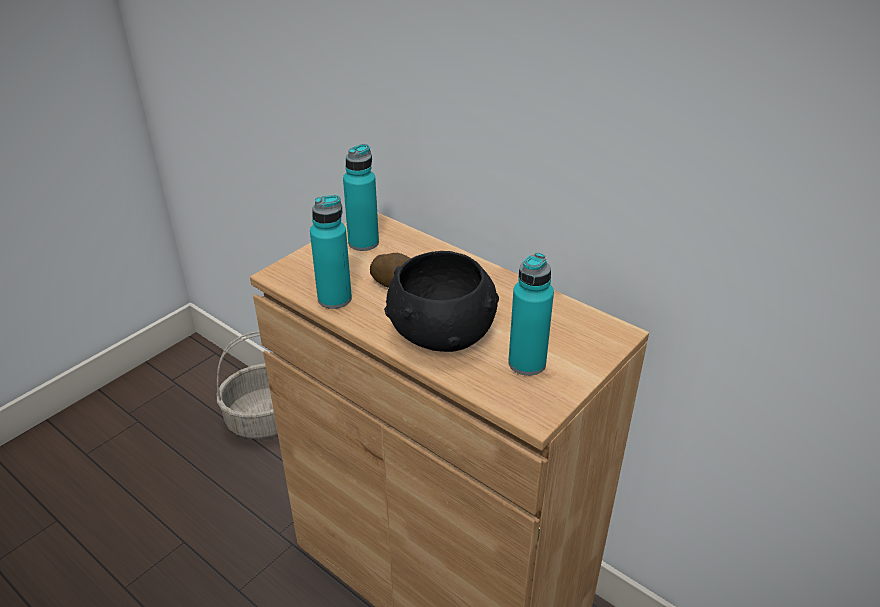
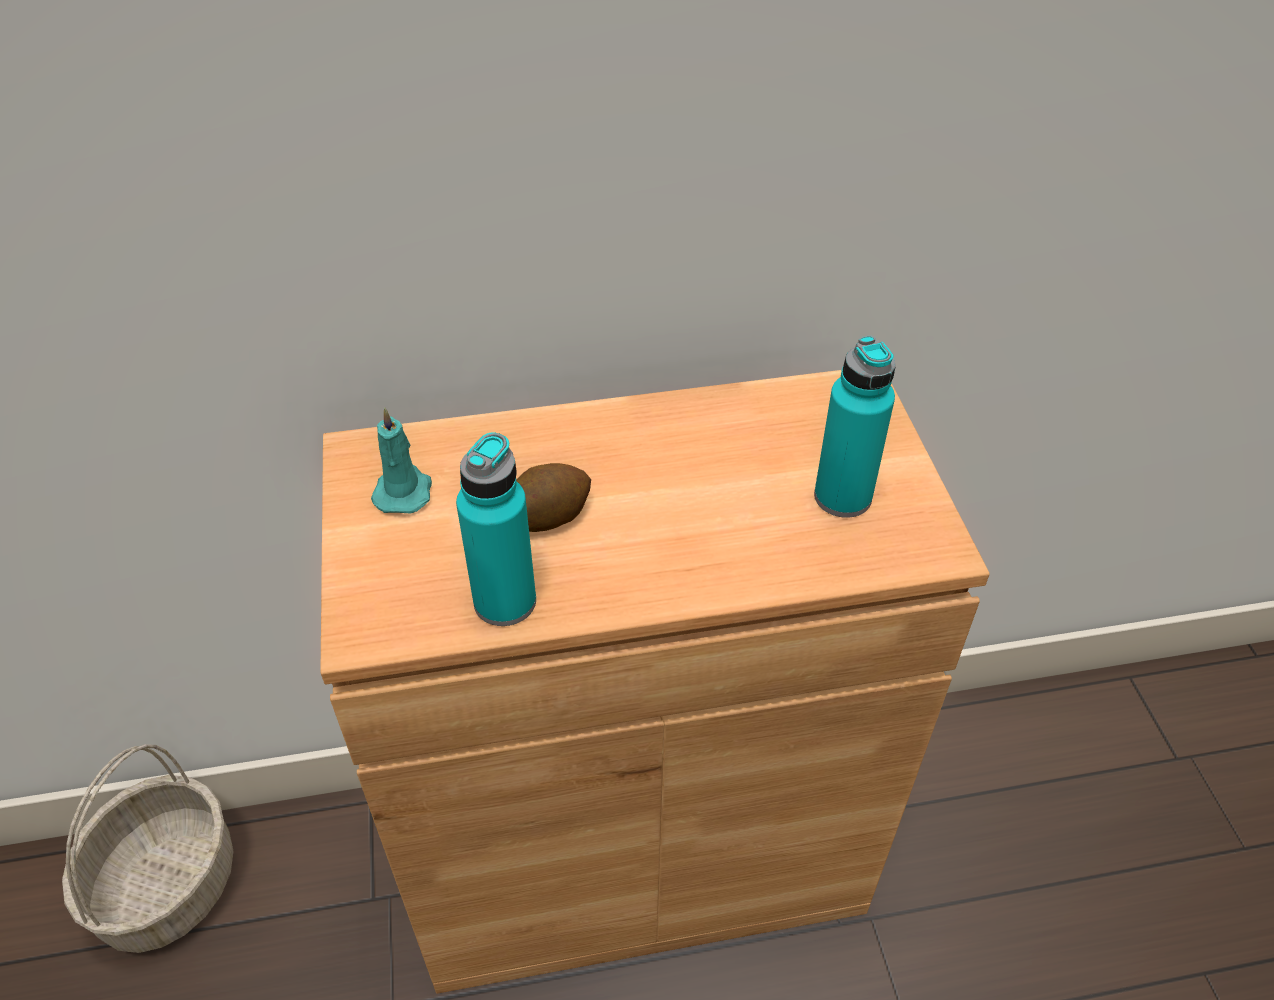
camera: 50 degrees left, 10 degrees up
turquoise bottle [343,144,379,251] -> turquoise candle [371,408,432,513]
black bowl [384,251,499,352] -> none

